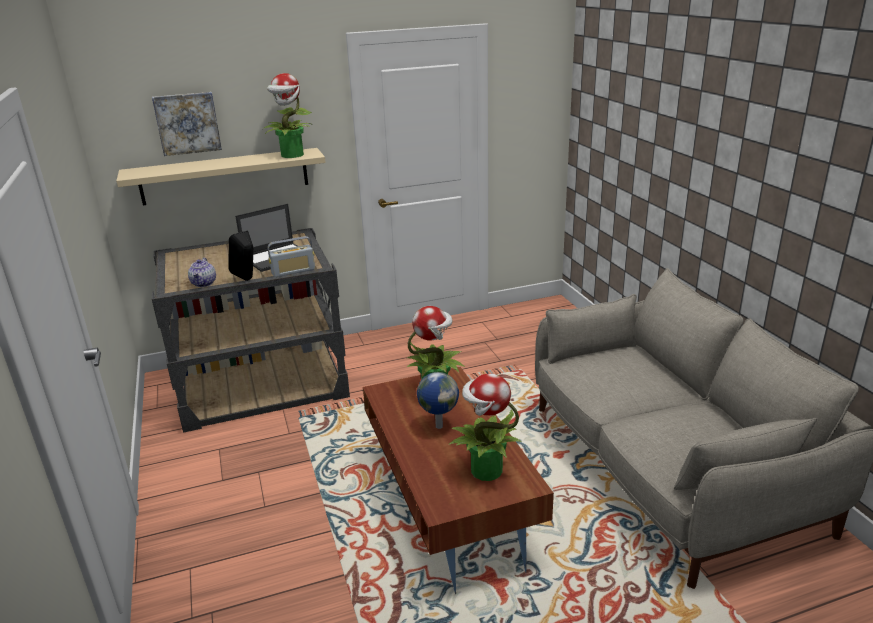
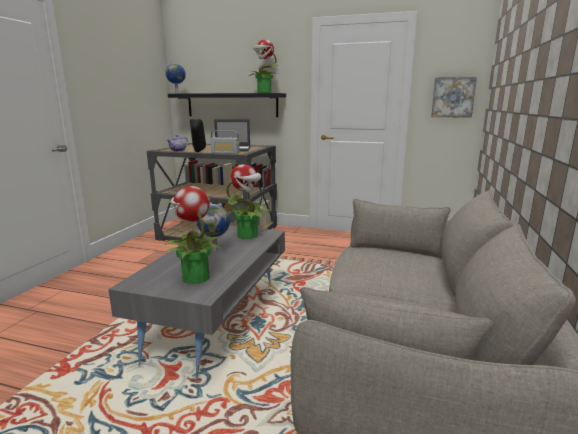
camera: 35 degrees right, 10 degrees down
beige shelf [116,148,326,205] -> black shelf [168,93,286,117]
picture [152,92,222,156] -> picture moved to [431,77,477,118]
brown coffee table [363,367,554,594] -> grey coffee table [108,225,285,380]
none -> globe [165,63,186,94]

